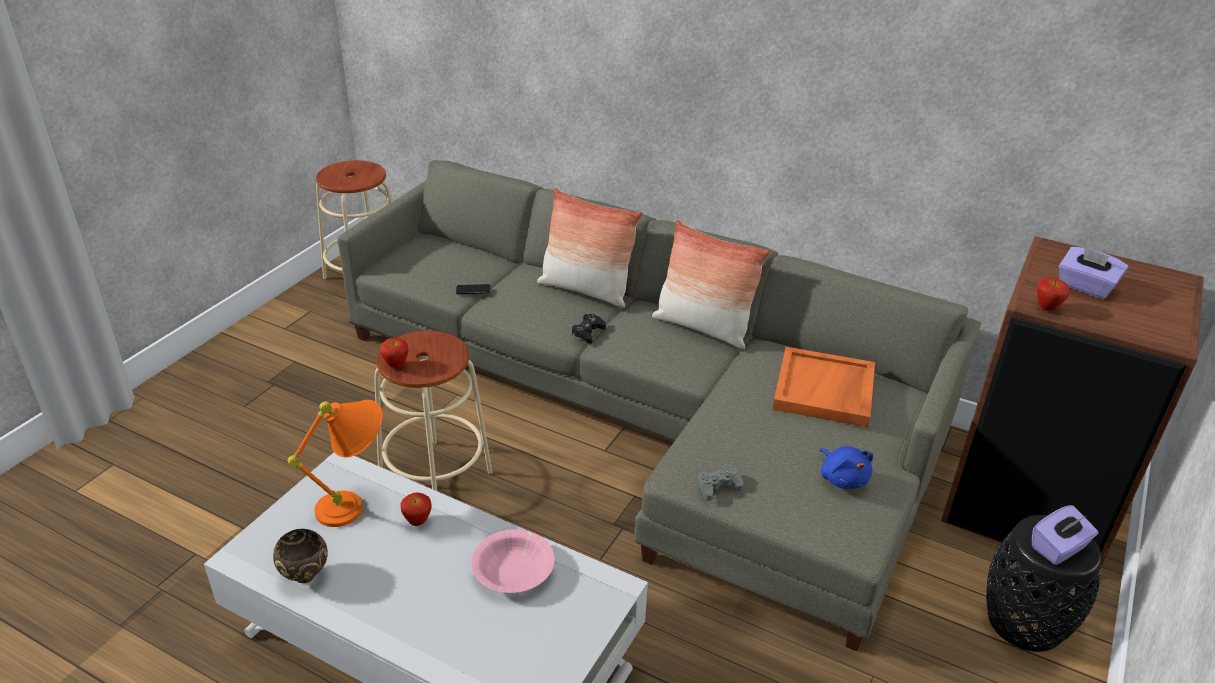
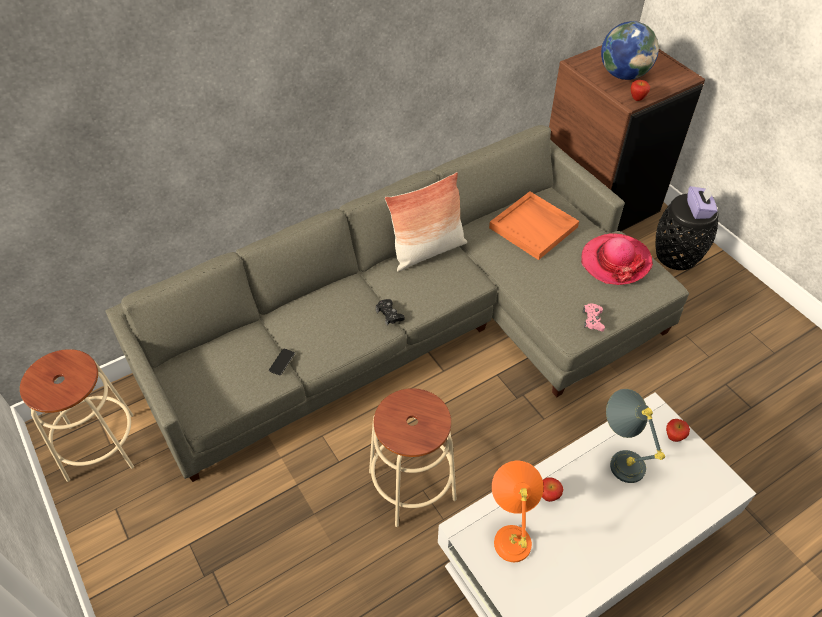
camera: 60 degrees left, 15 degrees up
brown bowl [273,529,328,583] -> none
apple [380,338,408,368] -> apple moved to [666,419,690,442]
pink bowl [471,529,555,593] -> grey table lamp [606,389,665,483]
pillow [537,188,642,308] -> none
grey game controller [697,463,743,501] -> pink game controller [583,303,605,332]
blue plush toy [820,446,873,489] -> hat [581,233,653,285]
purple tissue box [1059,247,1129,299] -> globe [601,21,659,80]

